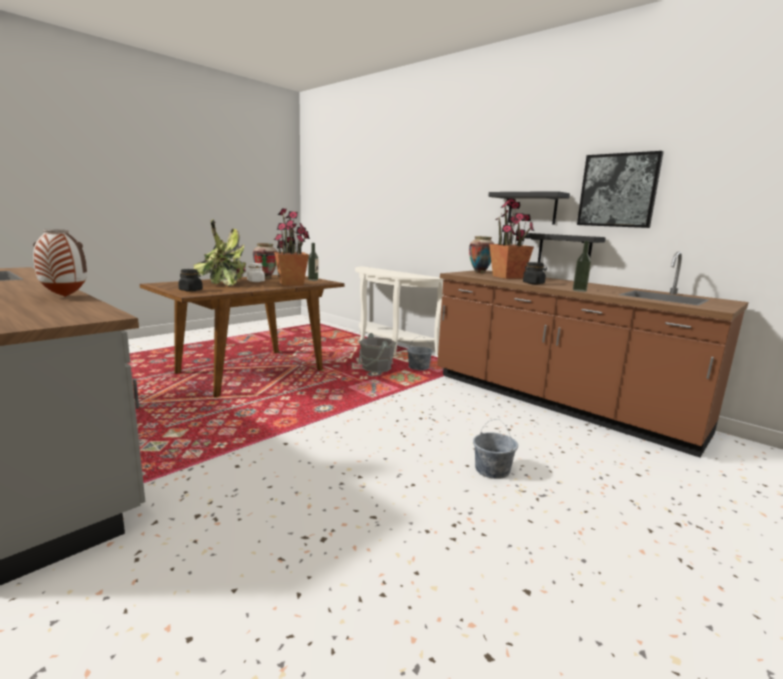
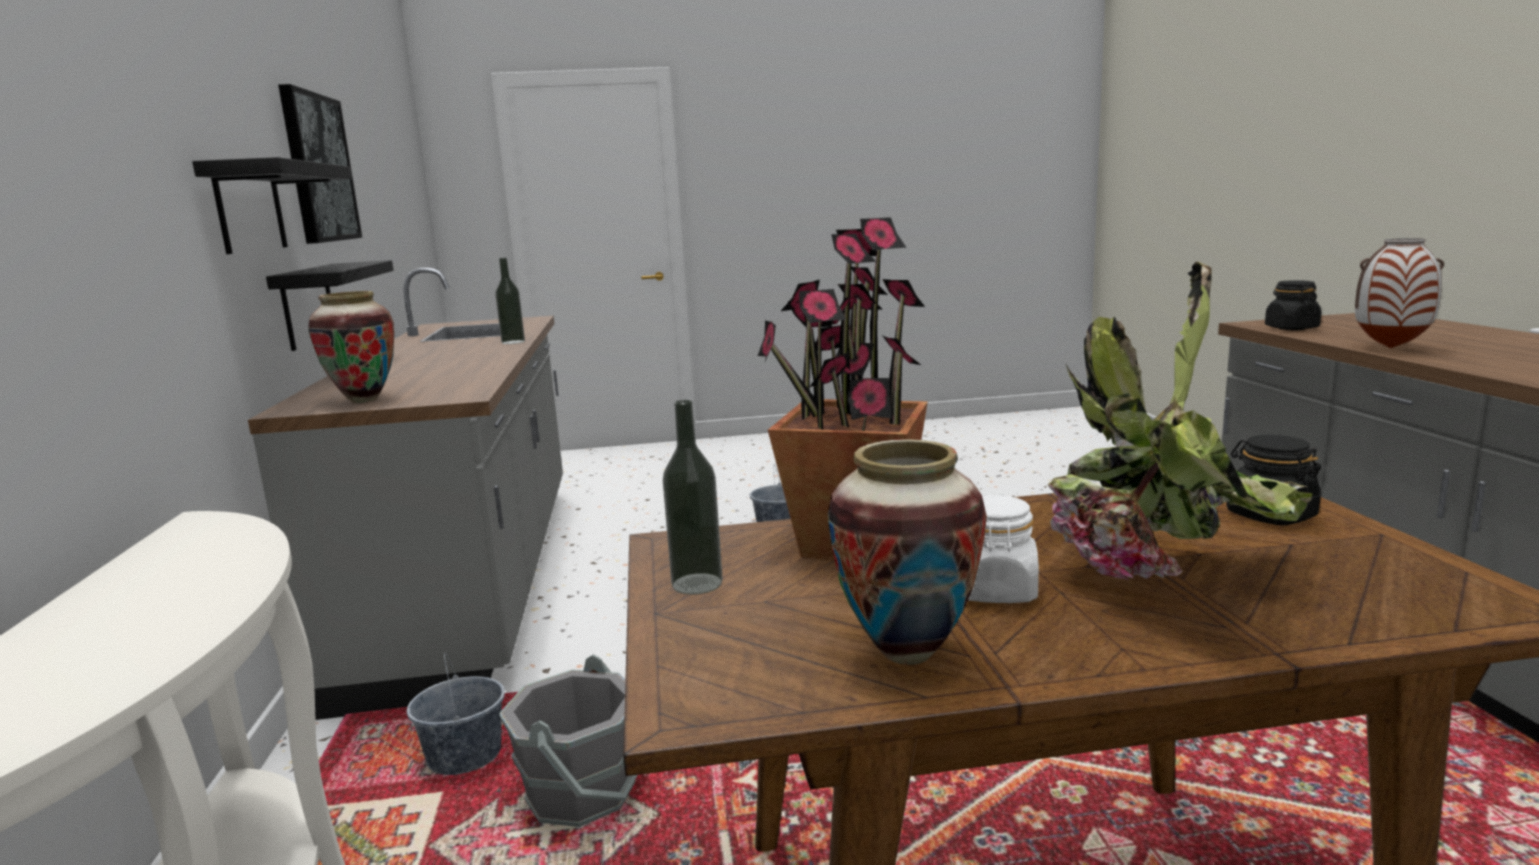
camera: 140 degrees left, 0 degrees up
brown counter [437,252,749,457] -> grey counter [248,268,563,720]
potted plant [489,199,534,279] -> none
black jar [523,262,547,284] -> black jar moved to [1265,280,1321,330]

